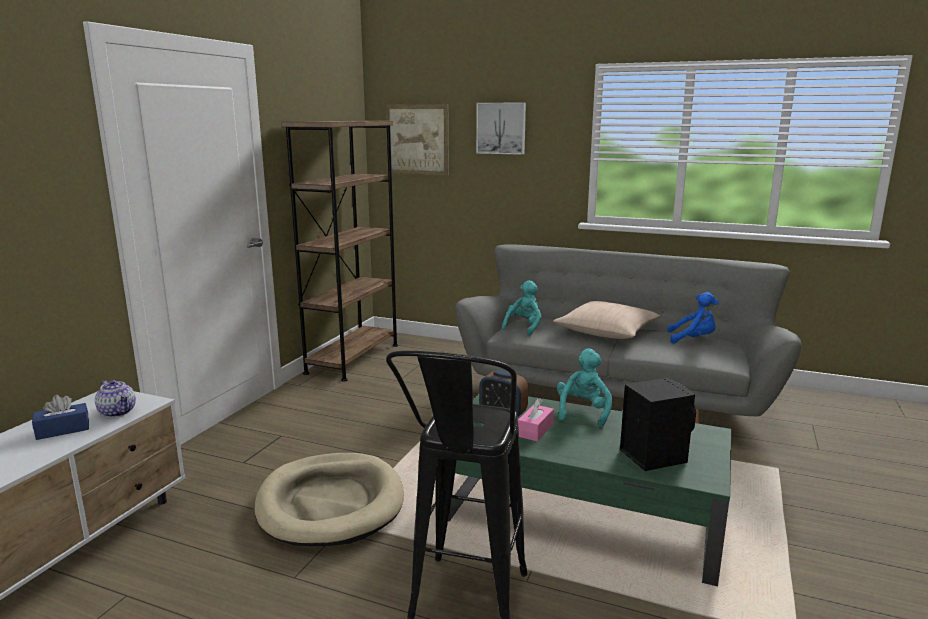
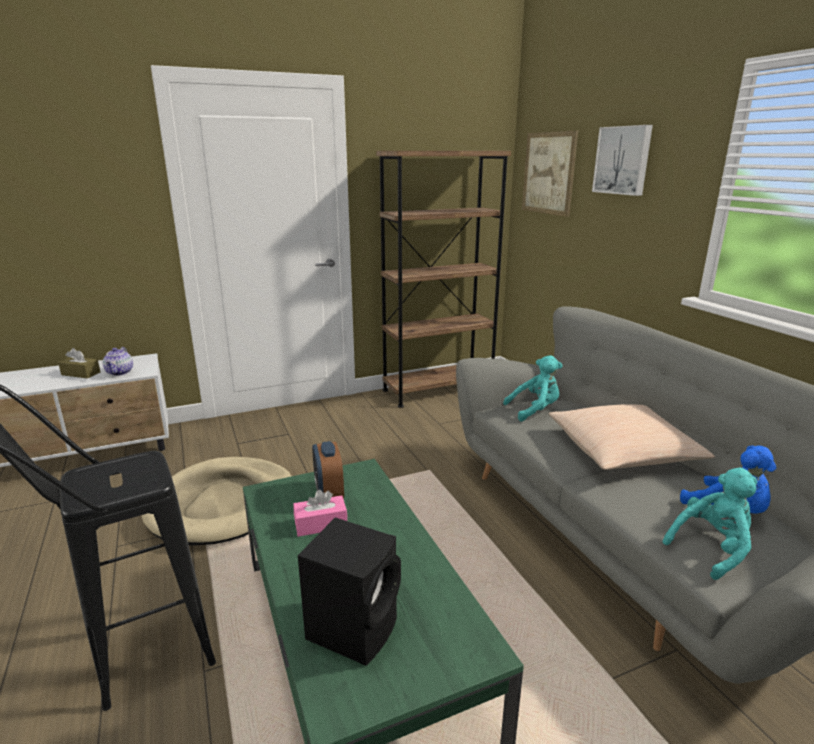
camera: 45 degrees right, 5 degrees up
blue tissue box [32,395,89,440] -> brown tissue box [58,348,100,378]
turquoise plush toy [557,348,612,427] -> turquoise plush toy moved to [663,468,757,580]

